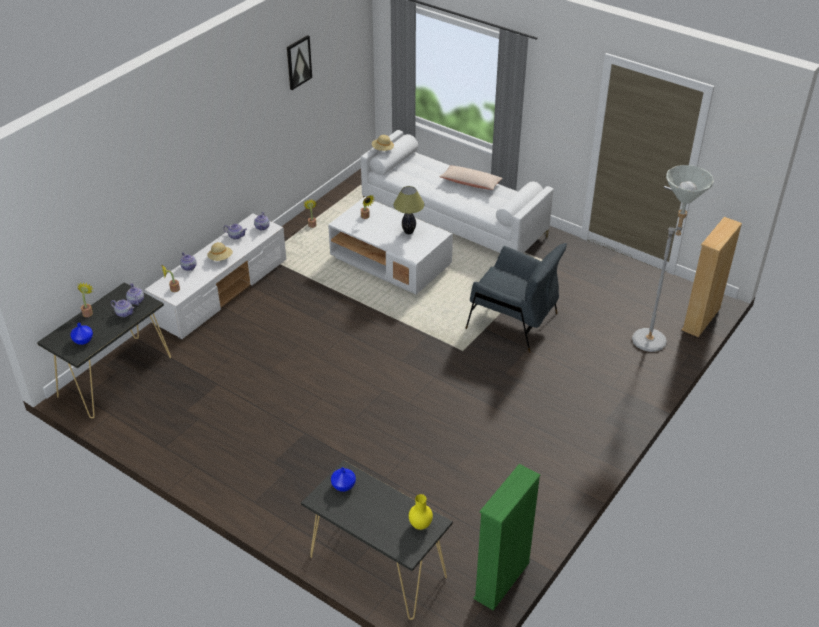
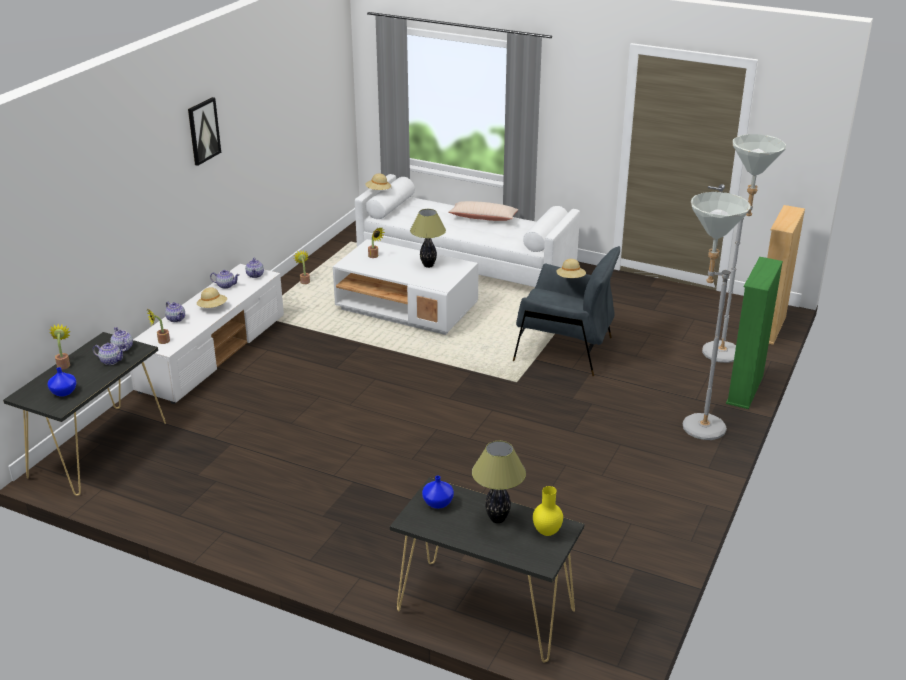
camera: 10 degrees left, 10 degrees down
picture [287,35,312,90] -> picture moved to [188,97,221,166]
green bookcase [473,464,540,610] -> green bookcase moved to [726,257,783,409]
none -> table lamp [472,441,526,523]
none -> beige hat [556,259,586,278]
none -> grey floor lamp [683,192,751,440]

